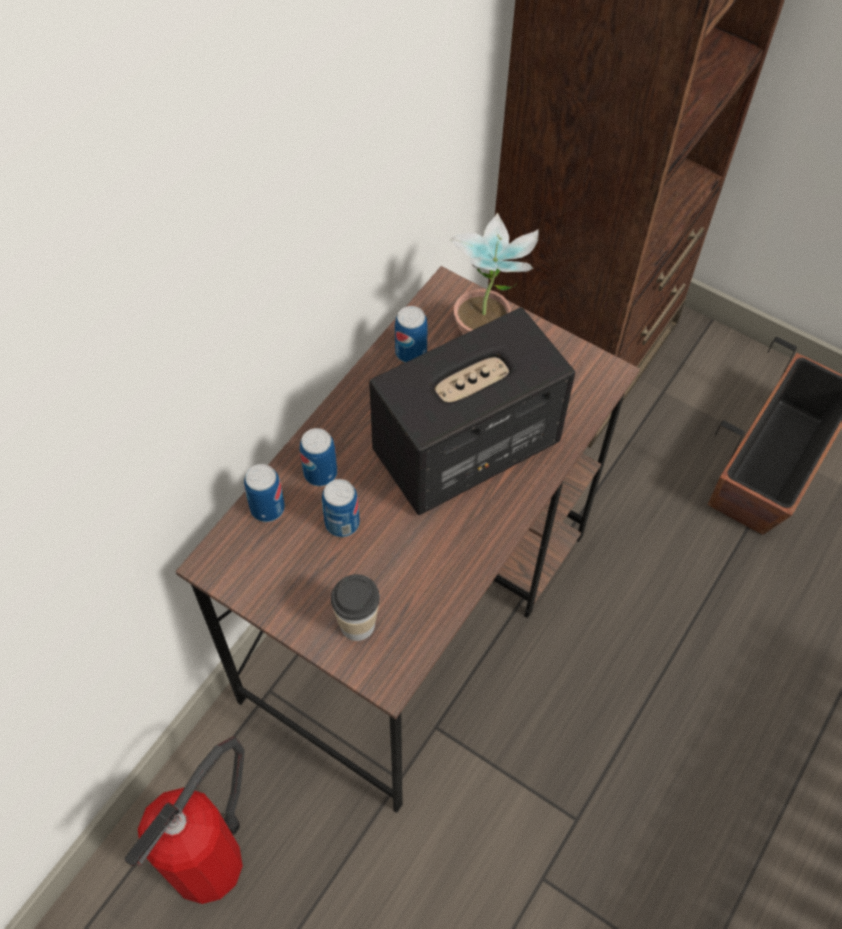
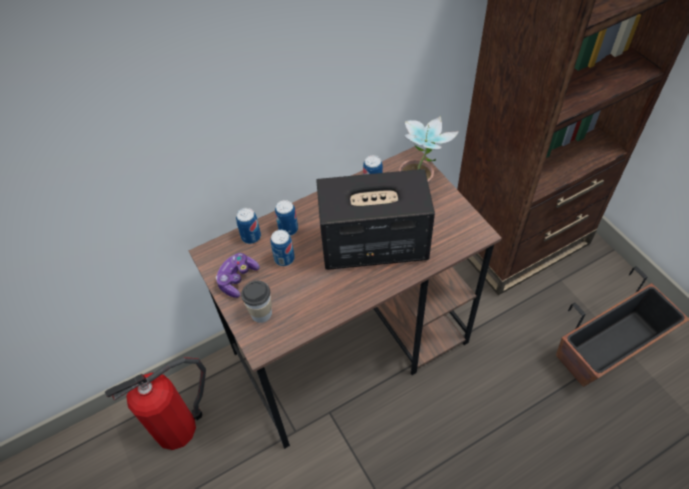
camera: 30 degrees right, 5 degrees down
none -> game controller [216,253,260,298]

